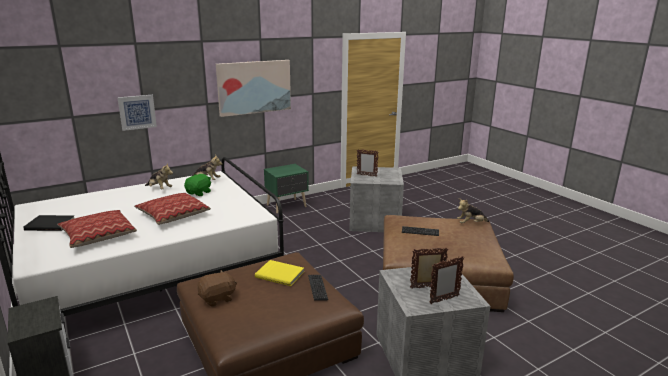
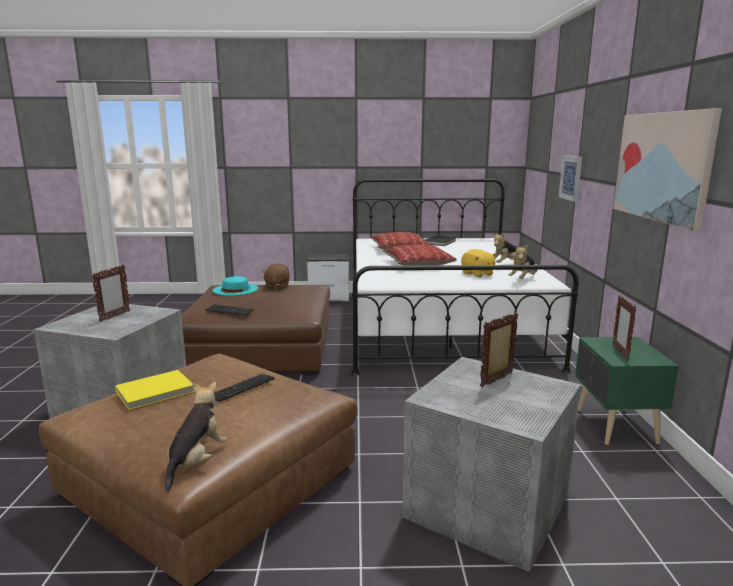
camera: 120 degrees right, 5 degrees down
green plush toy [184,174,211,196] -> yellow plush toy [461,249,496,277]
yellow book [255,260,304,286] -> yellow book moved to [115,370,194,410]
picture frame [429,256,464,304] -> picture frame moved to [612,295,636,360]
none -> turquoise hat [213,276,258,295]

